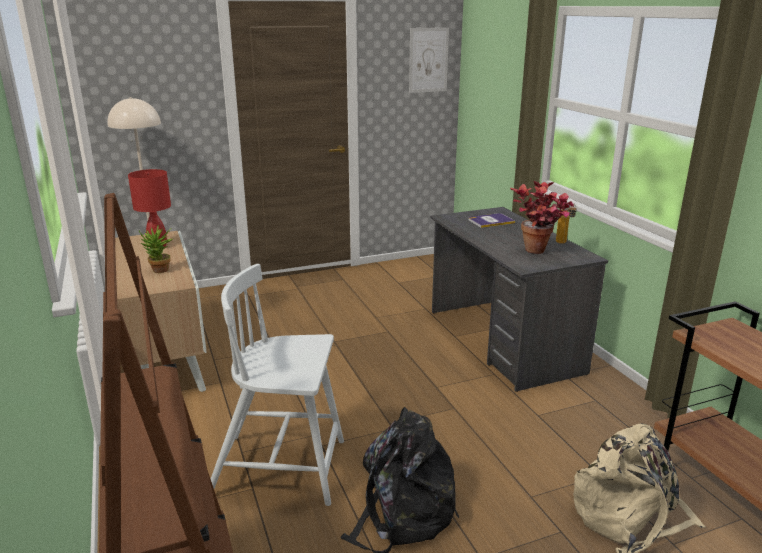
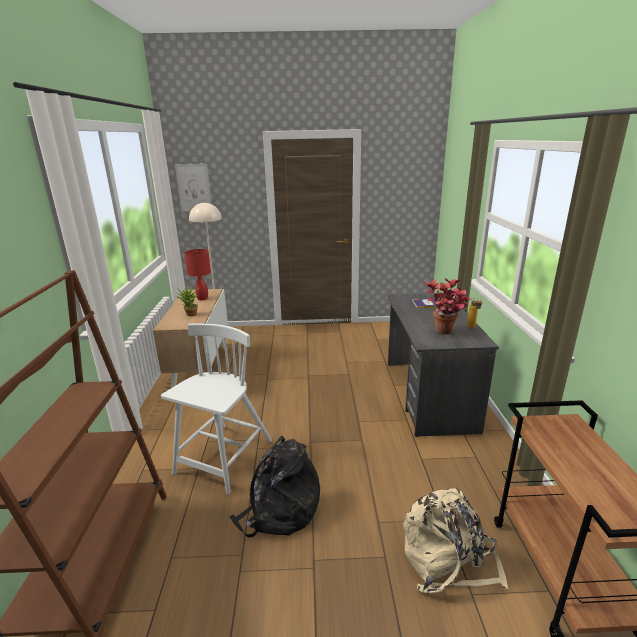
camera: 20 degrees right, 0 degrees up
white chair [211,264,344,506] -> white chair turned 90 degrees clockwise [161,323,272,494]
picture [409,27,449,93] -> picture moved to [175,164,212,212]

